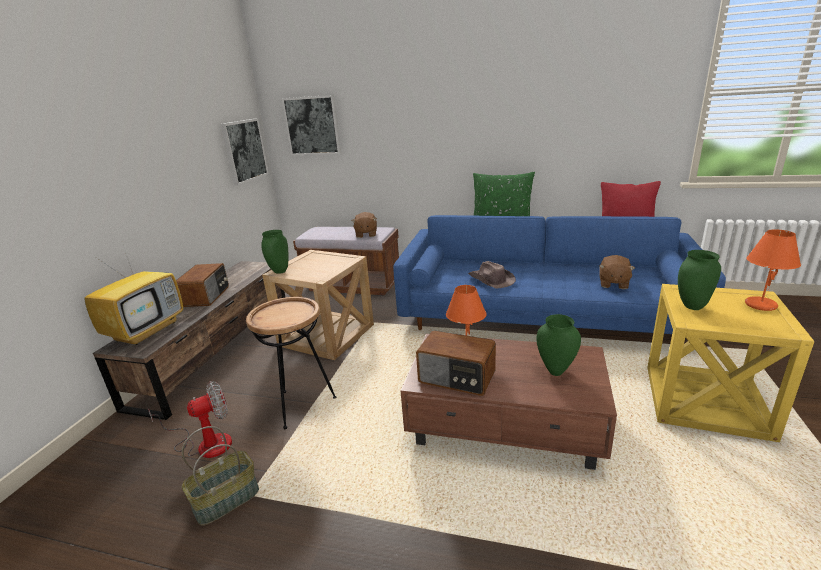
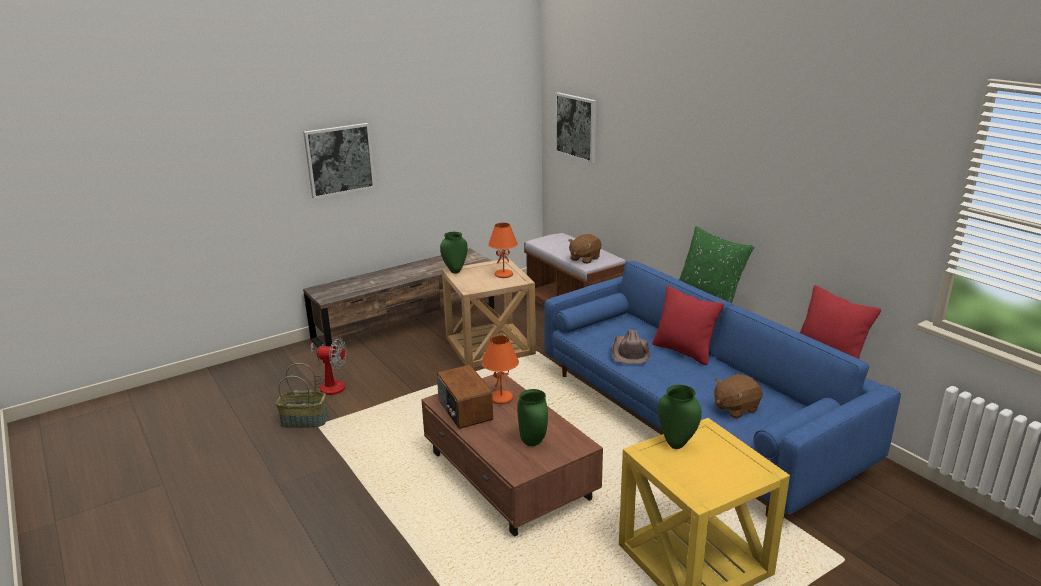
camera: 40 degrees right, 0 degrees up
television [85,245,183,346] -> none
radio [176,263,229,307] -> none
picture [221,118,269,185] -> picture moved to [303,123,375,199]
brown side table [246,297,336,429] -> none
orange table lamp [745,229,801,311] -> orange table lamp moved to [488,223,518,278]
none -> red pillow [652,286,724,365]

